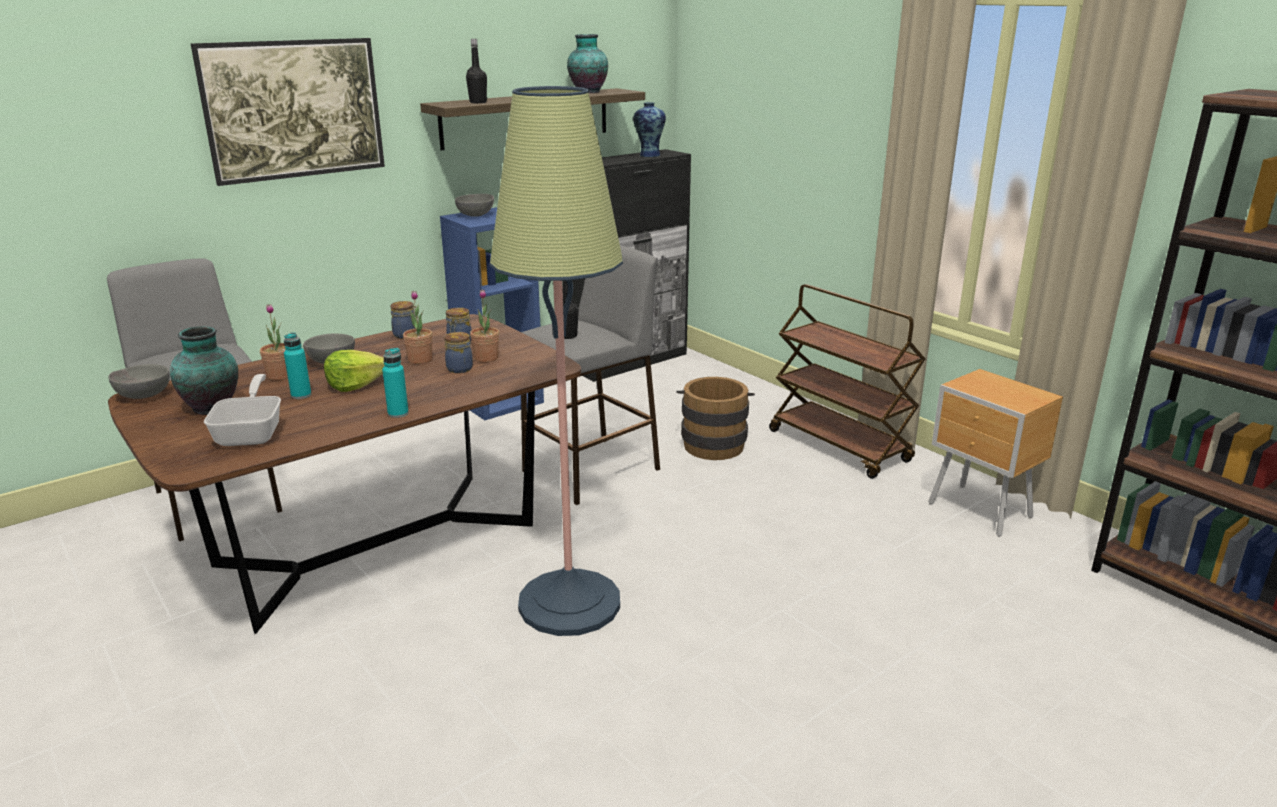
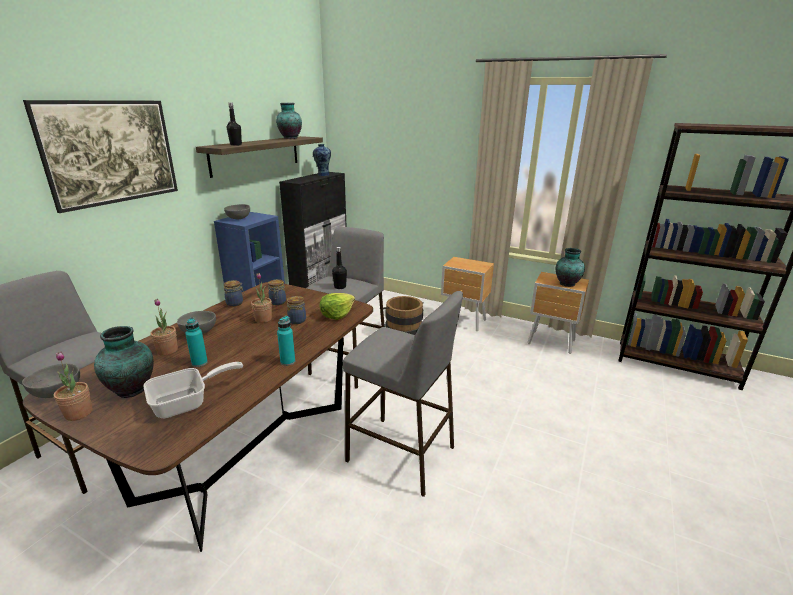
camera: 25 degrees left, 0 degrees up
frying pan [204,374,281,446] -> frying pan turned 90 degrees clockwise [143,362,243,418]
lettuce [324,350,385,392] -> lettuce moved to [320,293,355,320]
potted plant [470,290,499,362] -> potted plant moved to [54,352,93,421]
floor lamp [490,86,623,636] -> grey stool [343,291,463,497]
brown cart [769,284,925,479] -> brown nightstand [441,257,494,332]
none -> vase [556,248,585,287]

